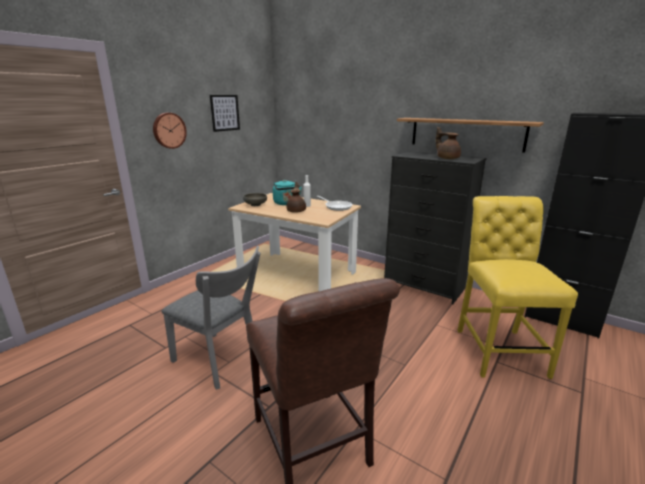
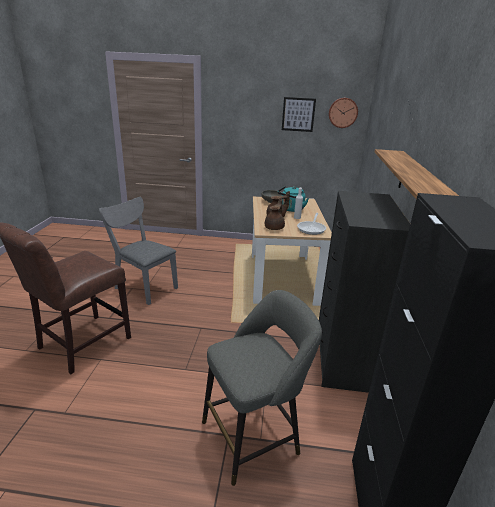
camera: 60 degrees right, 5 degrees up
wall clock [153,113,187,149] -> wall clock moved to [329,98,358,128]
grey chair [162,246,261,390] -> grey chair turned 120 degrees clockwise [99,197,178,305]
brown teapot [436,127,461,159] -> brown teapot moved to [265,198,285,230]
yellow chair [457,196,578,379] -> grey stool [202,290,322,486]

